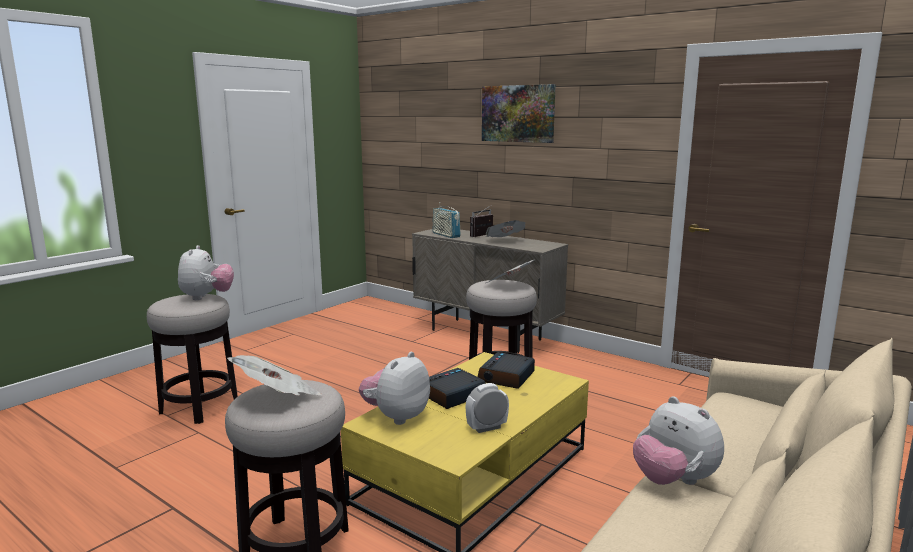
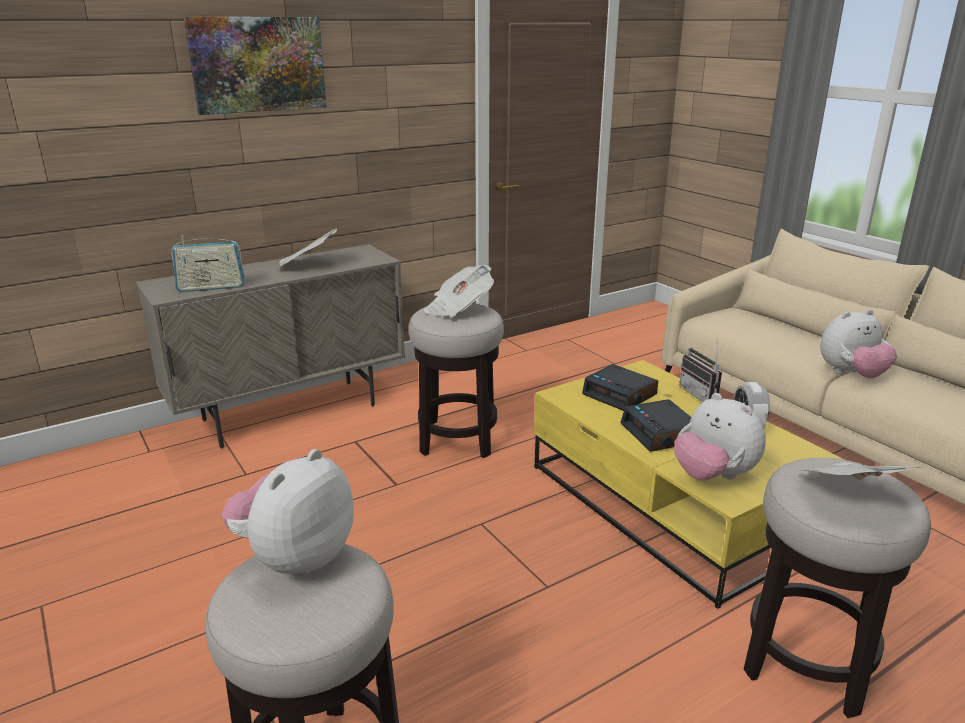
camera: 70 degrees left, 10 degrees up
plush toy [178,245,234,300] -> plush toy turned 75 degrees counterclockwise [221,449,354,578]
radio [470,206,493,237] -> radio moved to [679,340,722,402]

